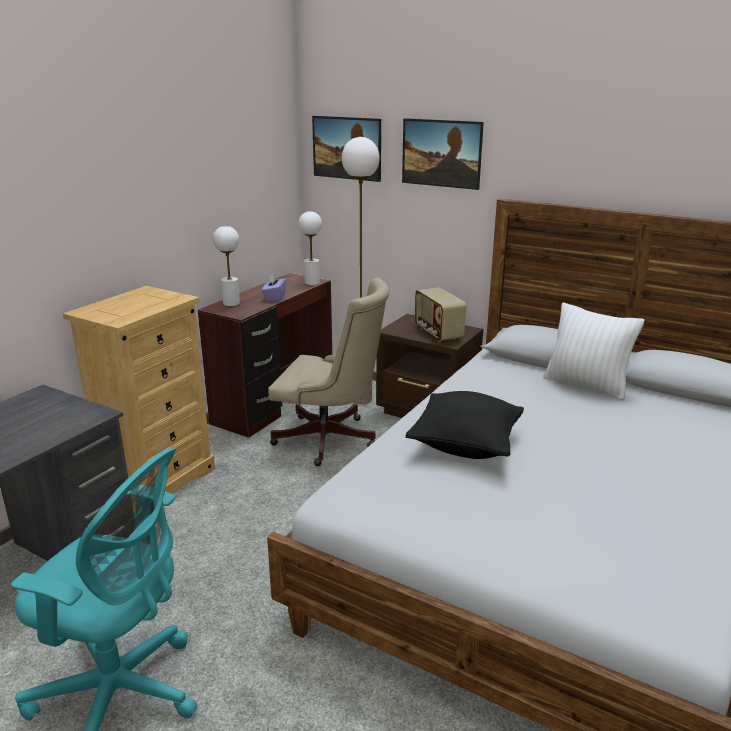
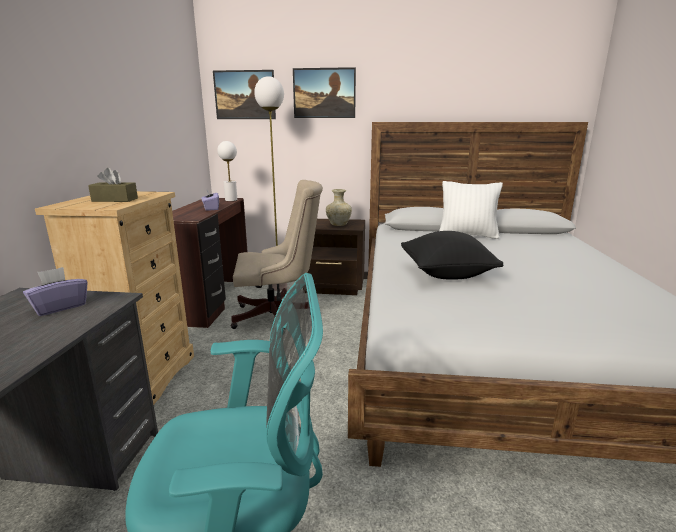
camera: 25 degrees left, 5 degrees down
white table lamp [213,226,240,306] -> none
radio [415,287,466,342] -> beige vase [326,189,352,226]
none -> purple tissue box [23,267,88,316]
none -> brown tissue box [88,168,138,202]

